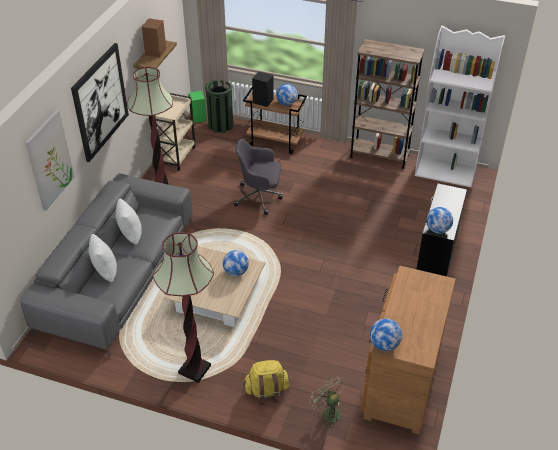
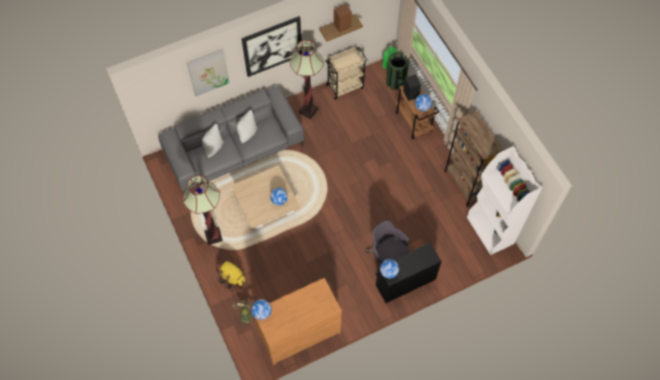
camera: 45 degrees right, 20 degrees up
grey office chair [234,139,283,215] -> grey office chair moved to [366,221,409,275]

